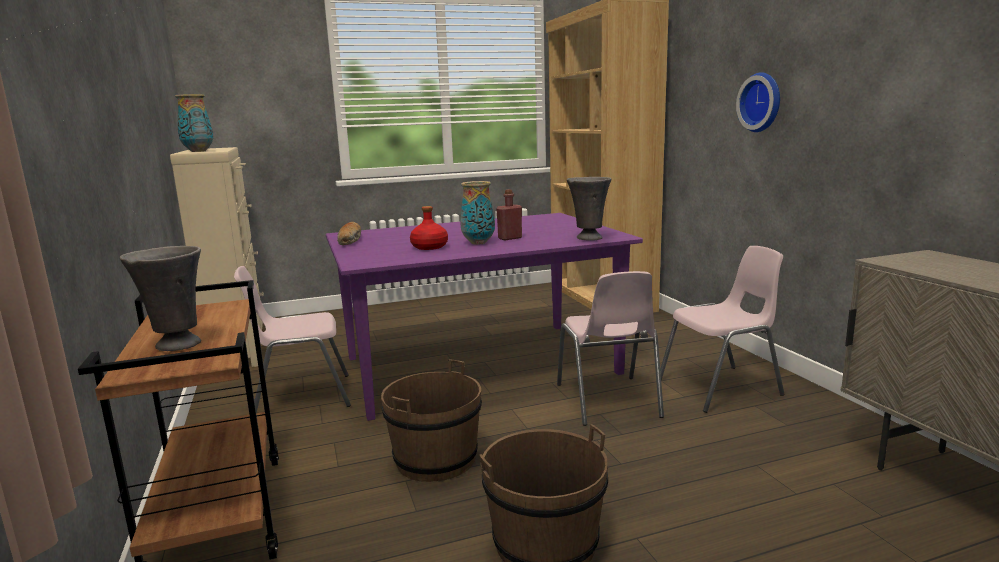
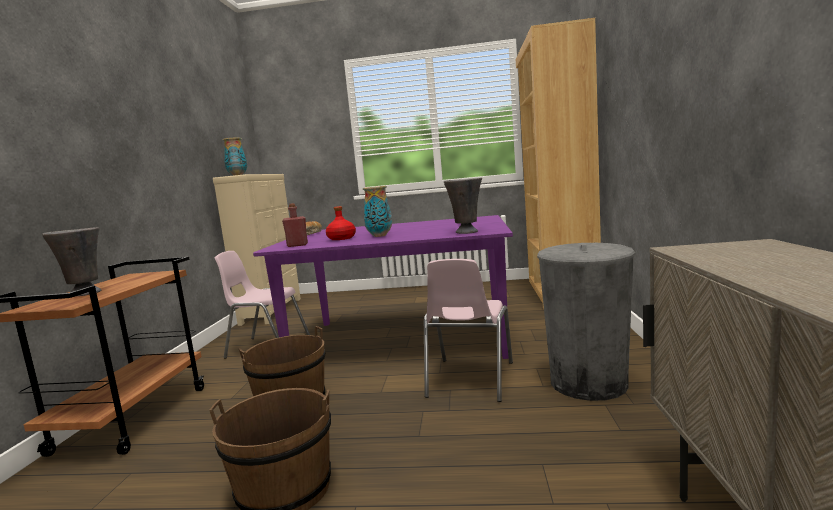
camera: 25 degrees right, 5 degrees down
red bottle [496,189,522,240] -> red bottle moved to [282,203,308,247]
pink chair [660,246,784,413] -> grey trash can [537,243,635,401]
wall clock [736,72,780,132] -> none

